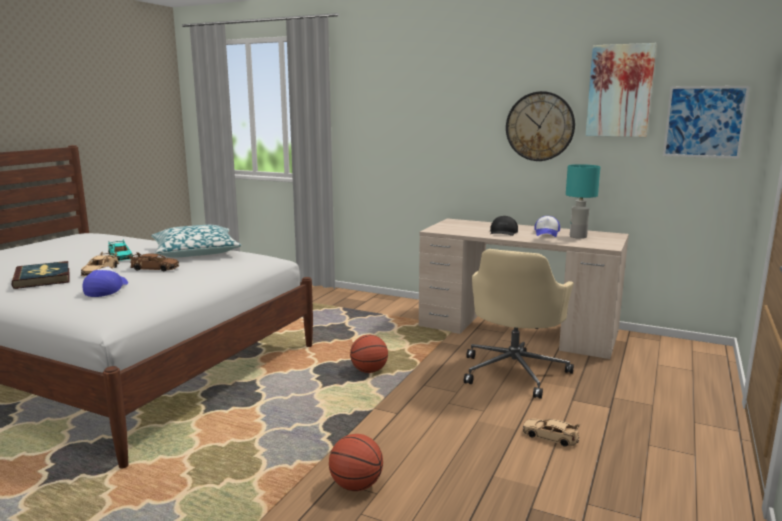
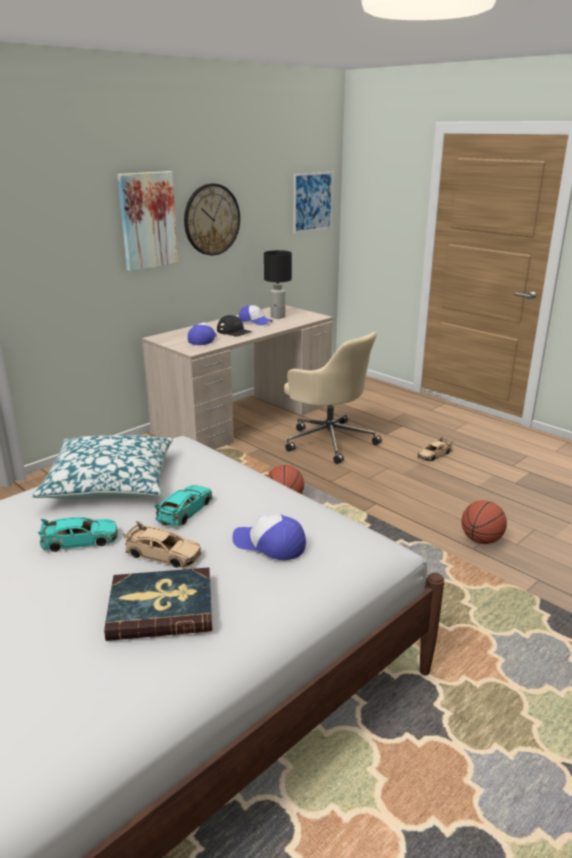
camera: 70 degrees left, 10 degrees up
brown toy car [129,252,179,271] -> turquoise toy car [154,485,213,526]
turquoise table lamp [566,164,600,239] -> black table lamp [264,250,292,319]
picture [586,43,657,137] -> picture moved to [117,171,178,271]
none -> cap [188,322,217,345]

